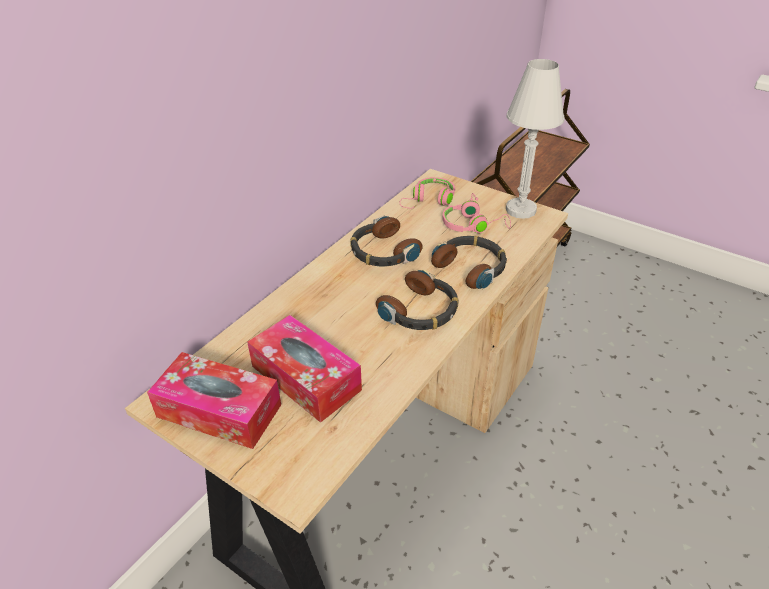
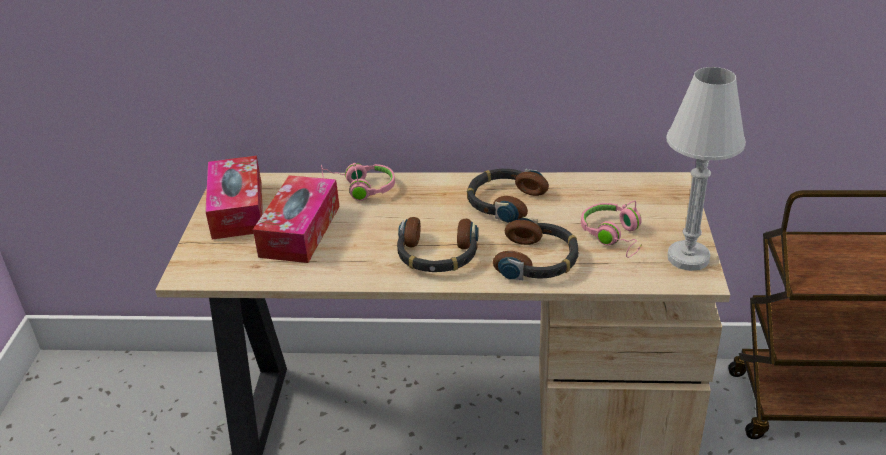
camera: 60 degrees right, 5 degrees down
pink headphones [400,177,455,209] -> pink headphones moved to [321,163,395,201]

